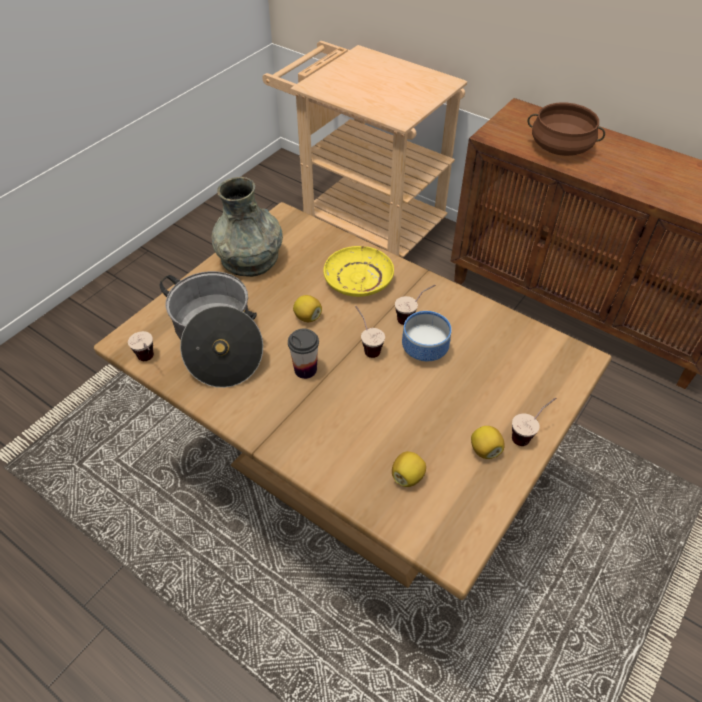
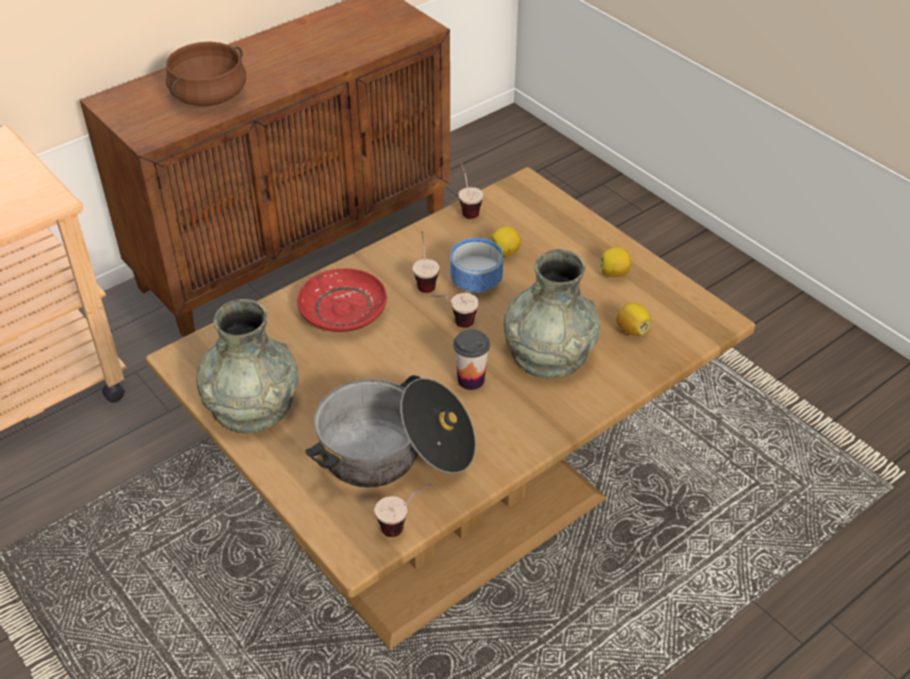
camera: 75 degrees left, 5 degrees down
lemon [293,295,322,322] -> lemon moved to [489,226,521,257]
yellow plate [323,246,394,297] -> red plate [297,268,387,332]
cup [512,397,557,446] -> cup moved to [458,162,483,219]
none -> grey vase [504,249,600,379]

